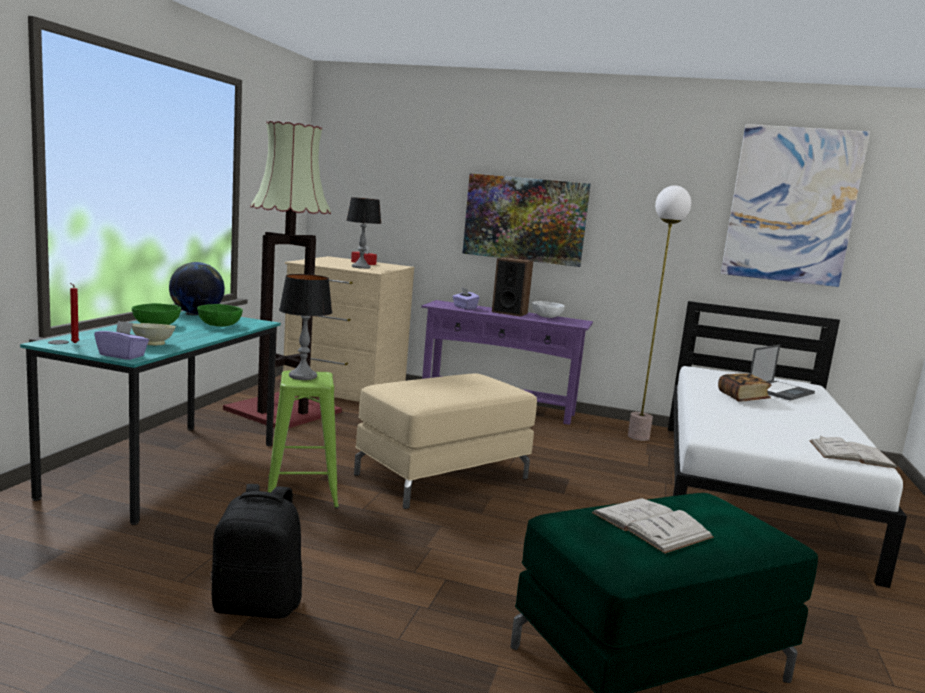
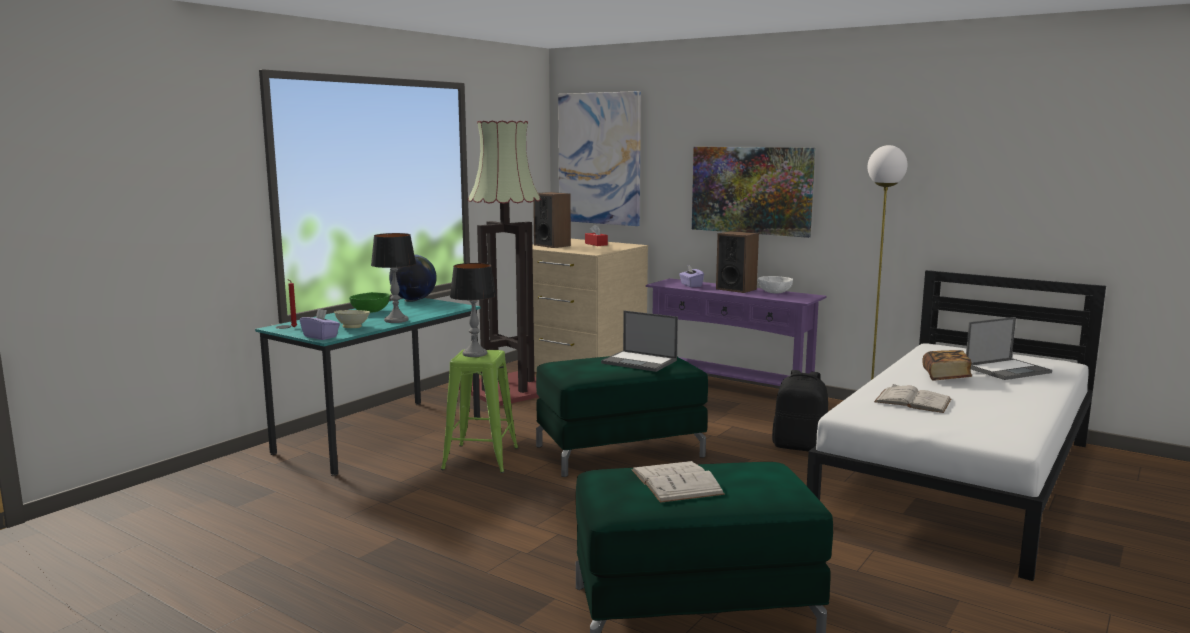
camera: 20 degrees right, 0 degrees up
green bowl [197,304,243,327] -> none
black backpack [211,484,302,619] -> black backpack moved to [772,370,828,451]
table lamp [346,197,382,269] -> table lamp moved to [371,233,416,323]
beige ottoman [354,373,537,509] -> green ottoman [536,356,708,477]
picture [721,124,870,287] -> picture moved to [558,91,641,226]
white book [809,435,899,469] -> white book moved to [874,384,951,413]
none -> speaker [533,192,571,248]
none -> laptop [601,311,678,372]

